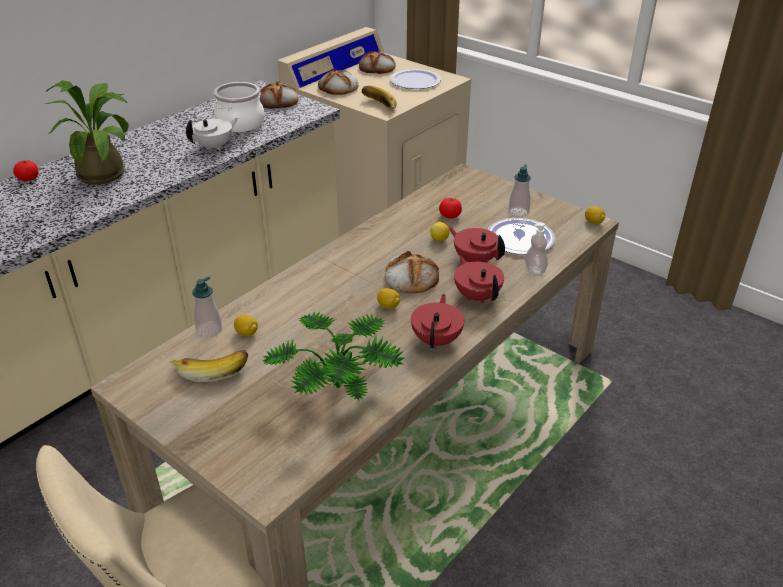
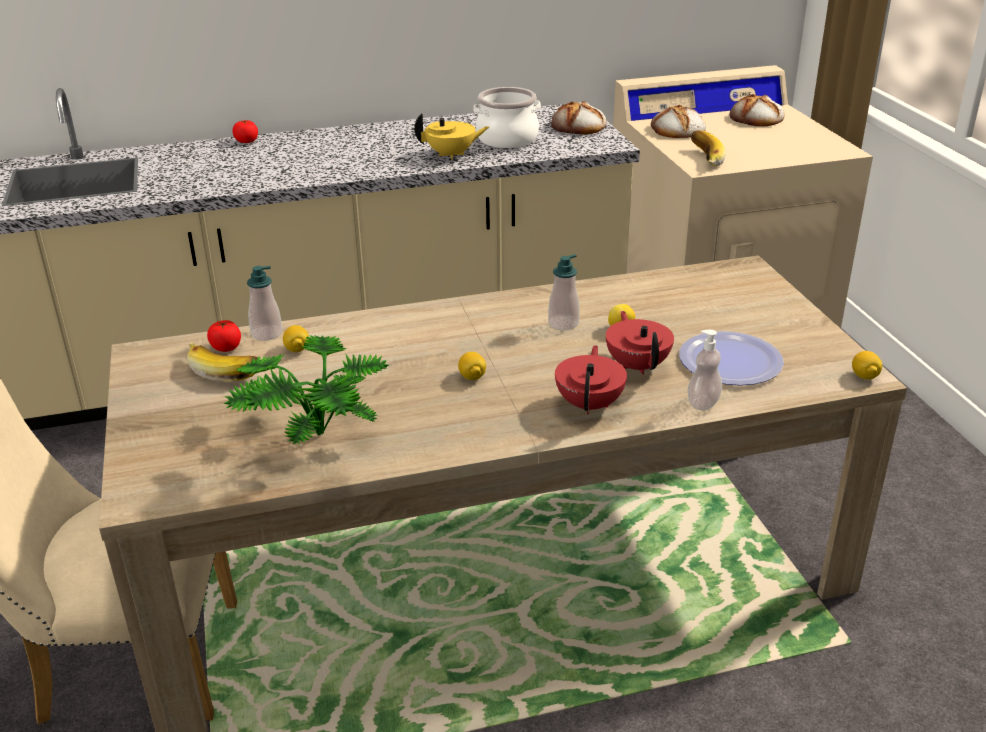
camera: 35 degrees right, 5 degrees down
potted plant [45,80,128,185] -> none
white teapot [186,118,238,150] -> yellow teapot [414,114,489,160]
bread [385,251,439,293] -> none
plate [390,69,441,89] -> none
red teapot [411,294,464,349] -> none
tomato [439,198,462,218] -> tomato moved to [207,320,241,352]
soap dispenser [508,164,531,217] -> soap dispenser moved to [548,254,580,330]

